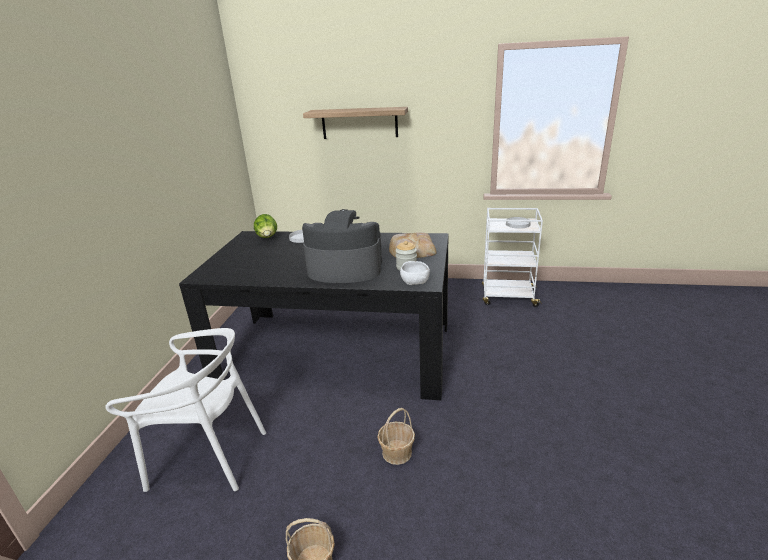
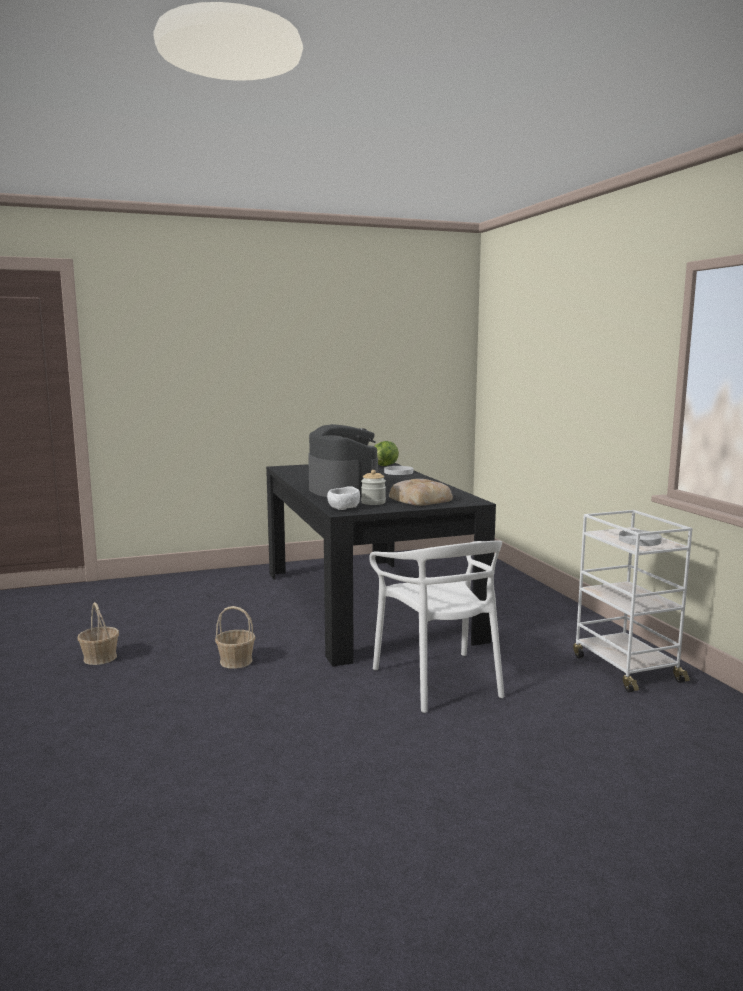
camera: 60 degrees right, 15 degrees down
white chair [105,328,266,492] -> white chair moved to [369,541,505,713]
shelf [303,107,408,139] -> none

